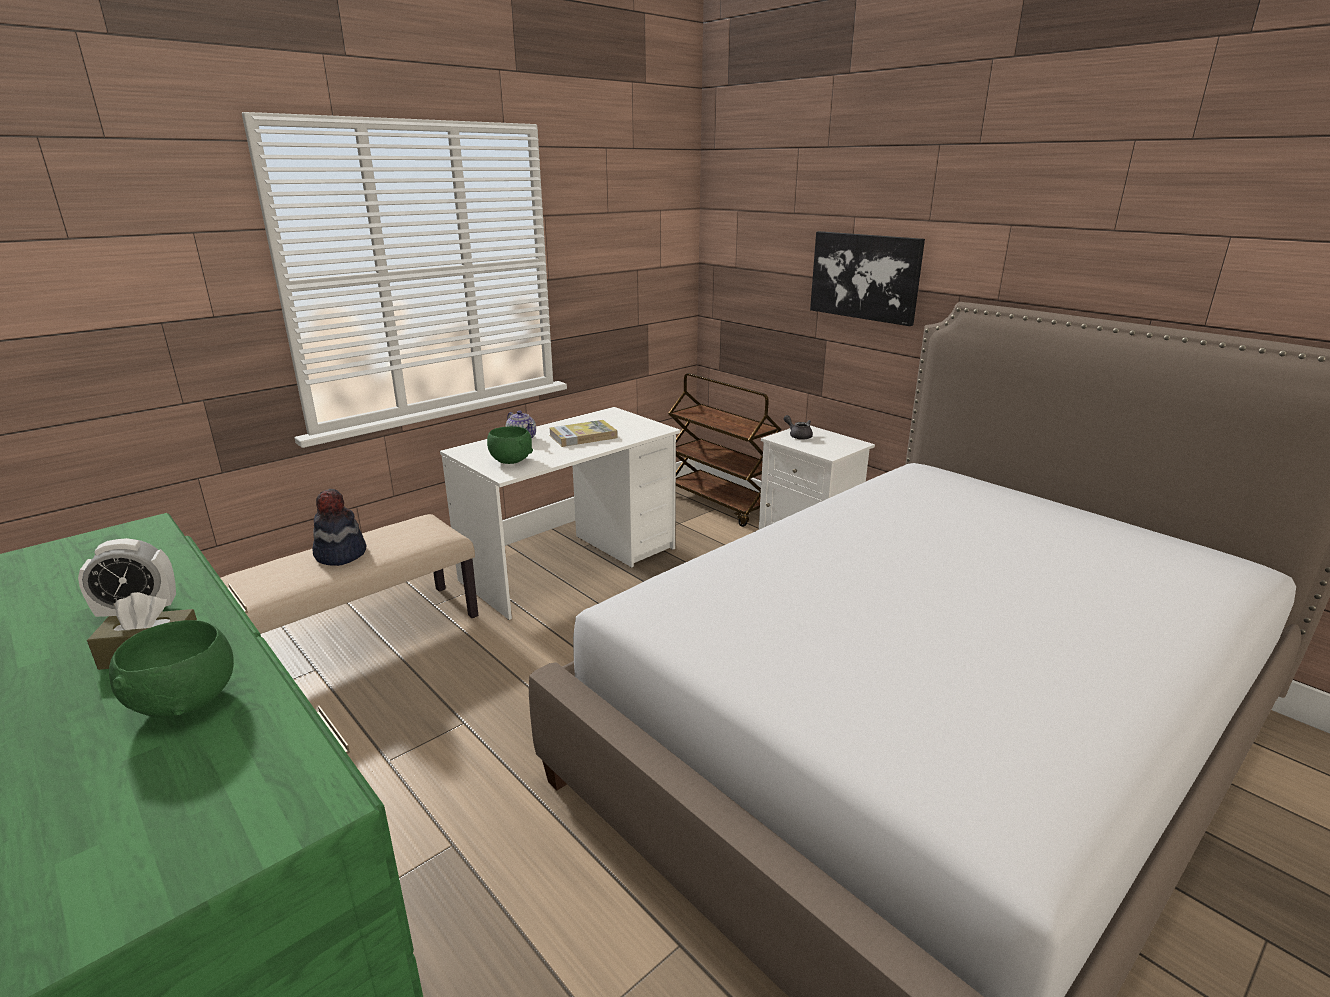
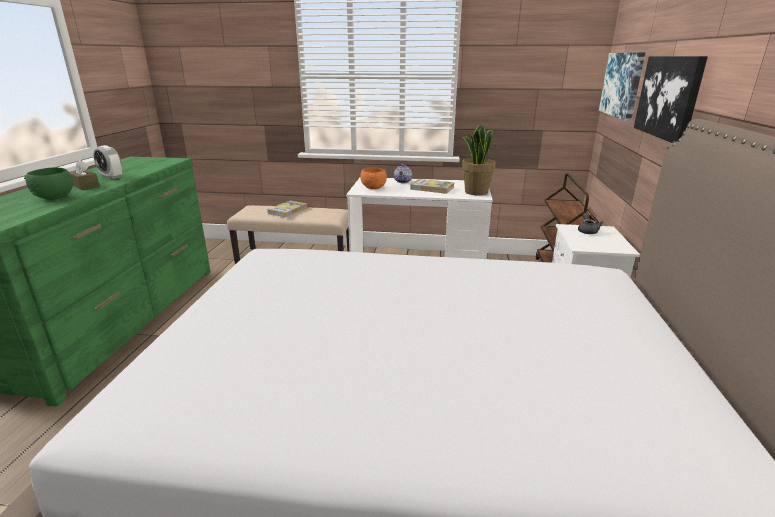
camera: 50 degrees right, 0 degrees up
hat [312,489,366,566] -> book [267,201,307,218]
green bowl [487,426,533,464] -> orange bowl [360,168,387,189]
none -> potted plant [460,124,496,195]
none -> picture [599,52,645,121]

